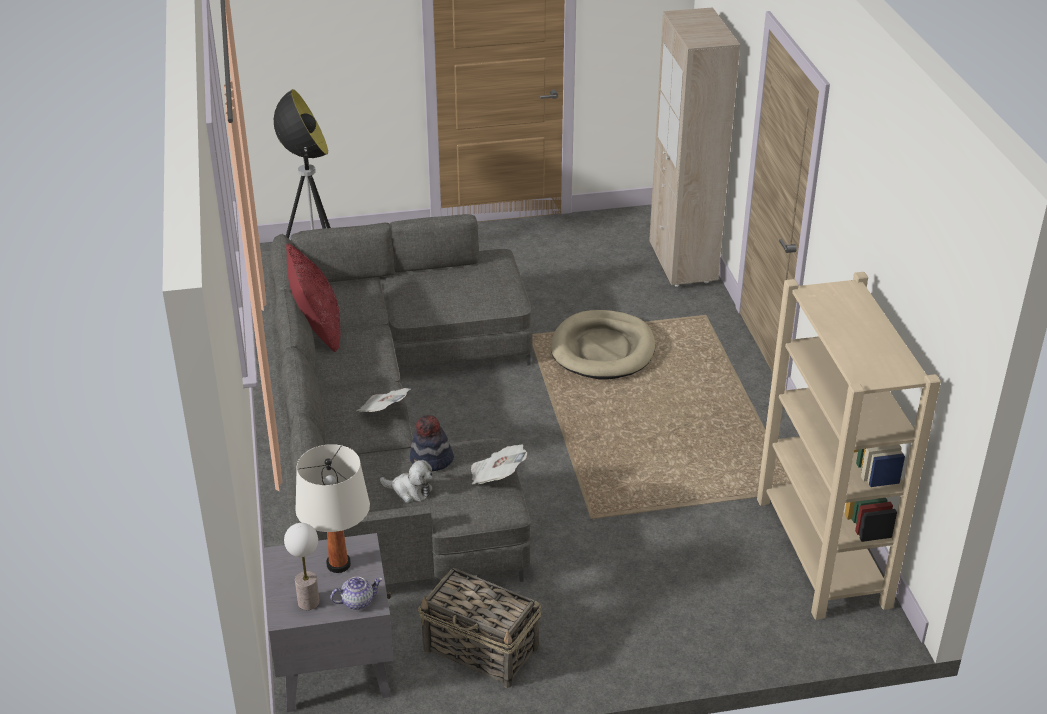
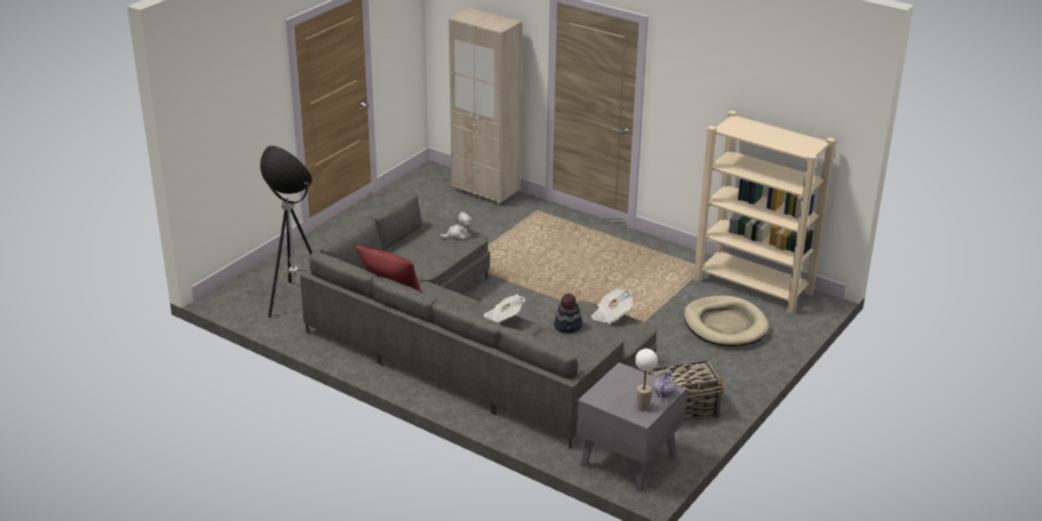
camera: 45 degrees left, 5 degrees down
white table lamp [295,444,370,573] -> none
plush toy [380,460,433,503] -> plush toy moved to [440,212,472,240]
beige dog bed [551,310,655,380] -> beige dog bed moved to [684,296,769,347]

